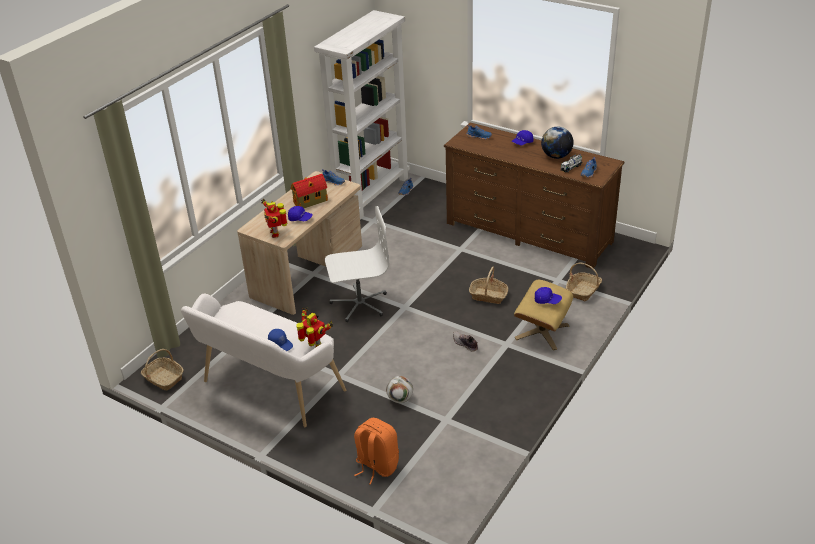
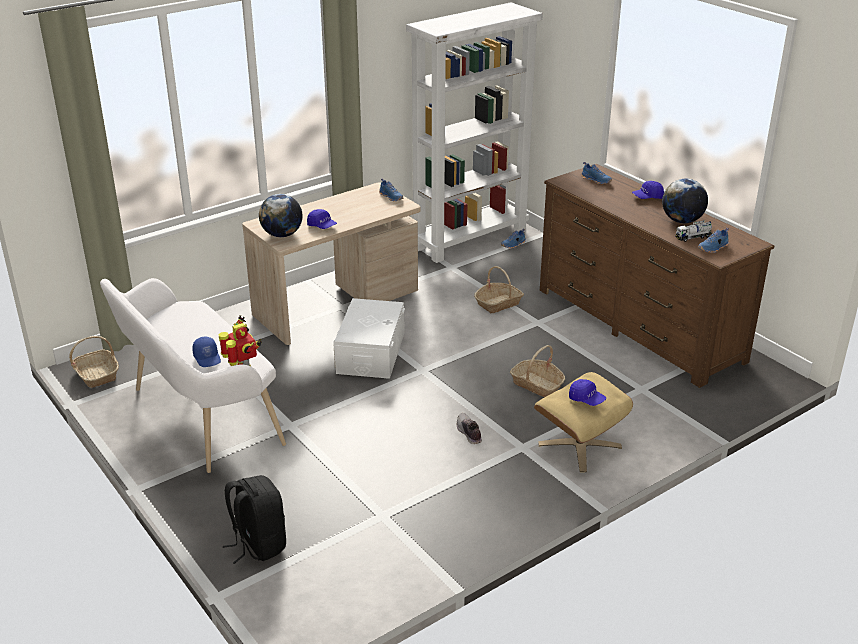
camera: 20 degrees right, 5 degrees down
toy robot [261,199,287,238] -> globe [259,194,303,237]
toy house [291,174,328,208] -> none
white office chair [325,206,389,322] -> white storage box [333,298,405,379]
orange backpack [354,418,399,485] -> black backpack [223,475,286,564]
football [386,376,413,403] -> none
basket [566,262,602,301] -> basket moved to [474,266,524,313]

